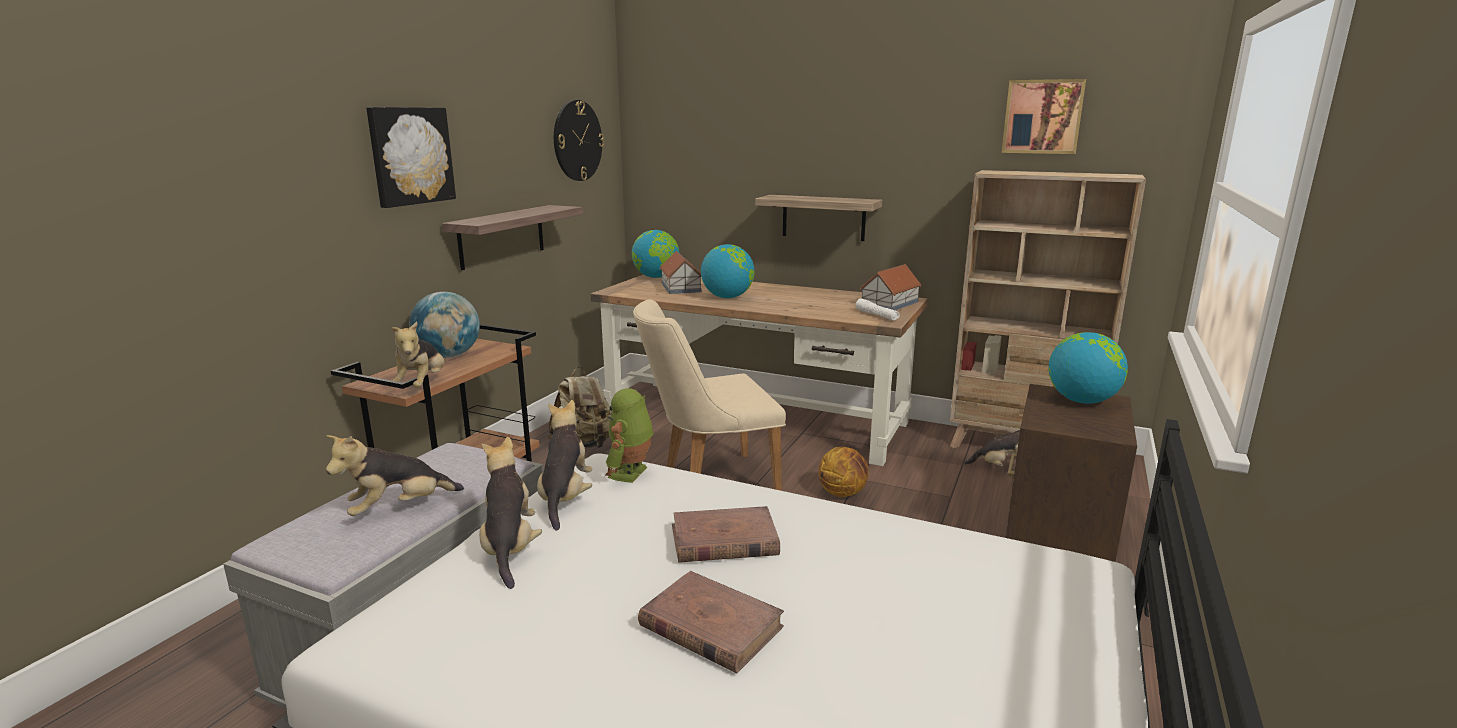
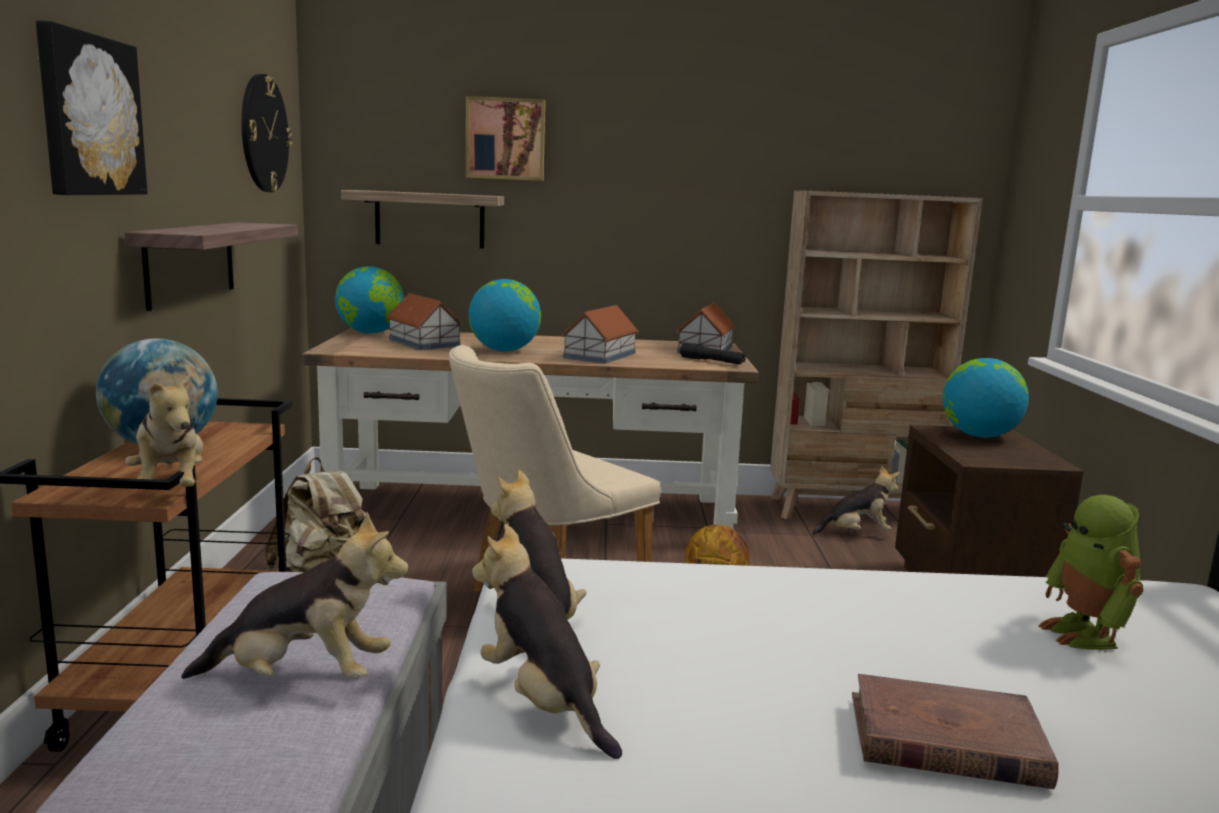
camera: 25 degrees left, 5 degrees down
plush toy [326,435,464,516] -> plush toy turned 120 degrees counterclockwise [181,511,409,679]
toy robot [605,388,654,483] -> toy robot moved to [1038,495,1144,650]
brown book [672,506,780,563] -> none
shelf [755,195,882,241] -> shelf moved to [341,190,504,249]
white flashlight [855,299,900,320] -> black flashlight [680,342,746,364]
picture [1002,79,1086,154] -> picture moved to [465,96,545,181]
none -> toy house [562,305,638,364]

